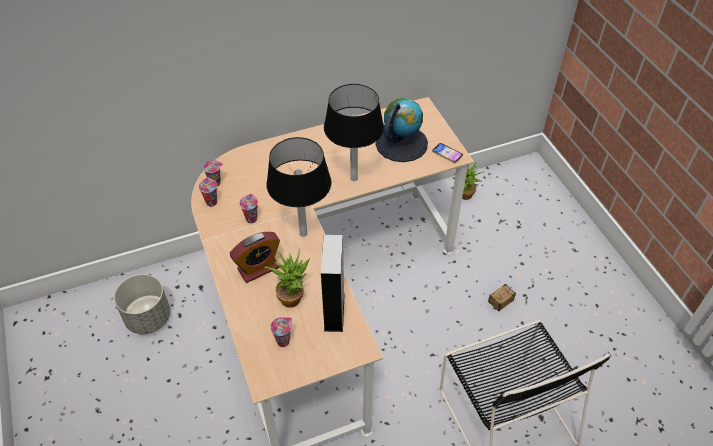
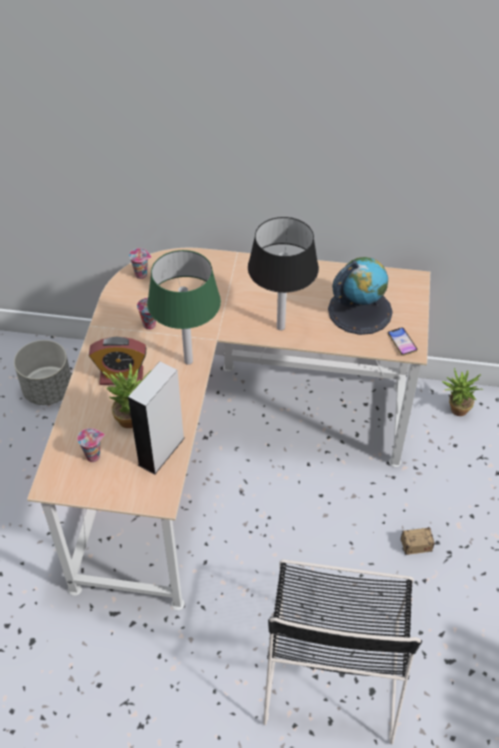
camera: 30 degrees right, 0 degrees up
cup [199,177,217,207] -> none
black table lamp [266,137,332,237] -> green table lamp [147,250,221,365]

